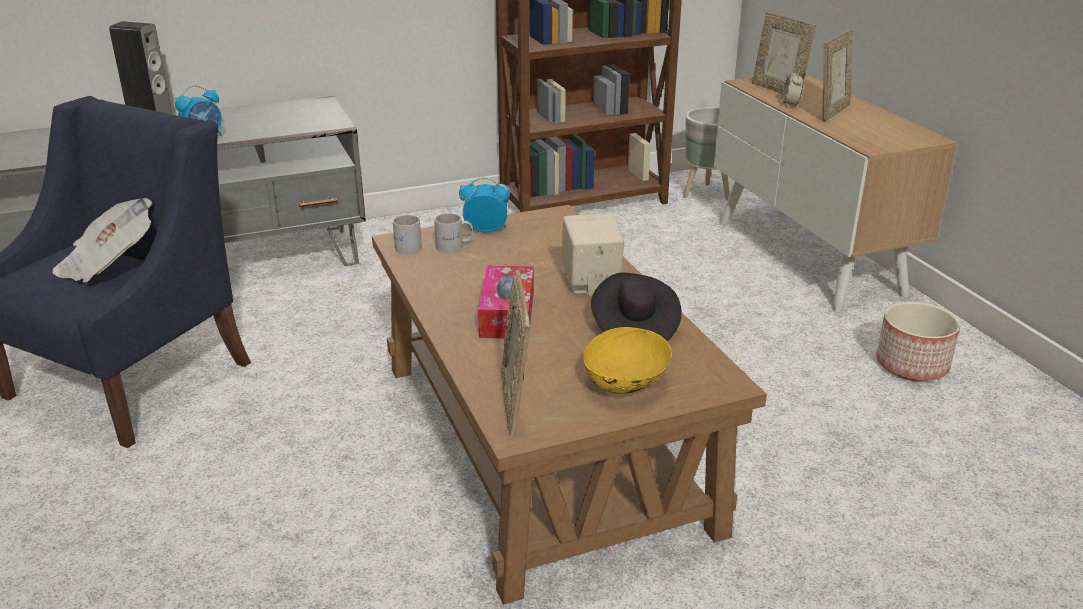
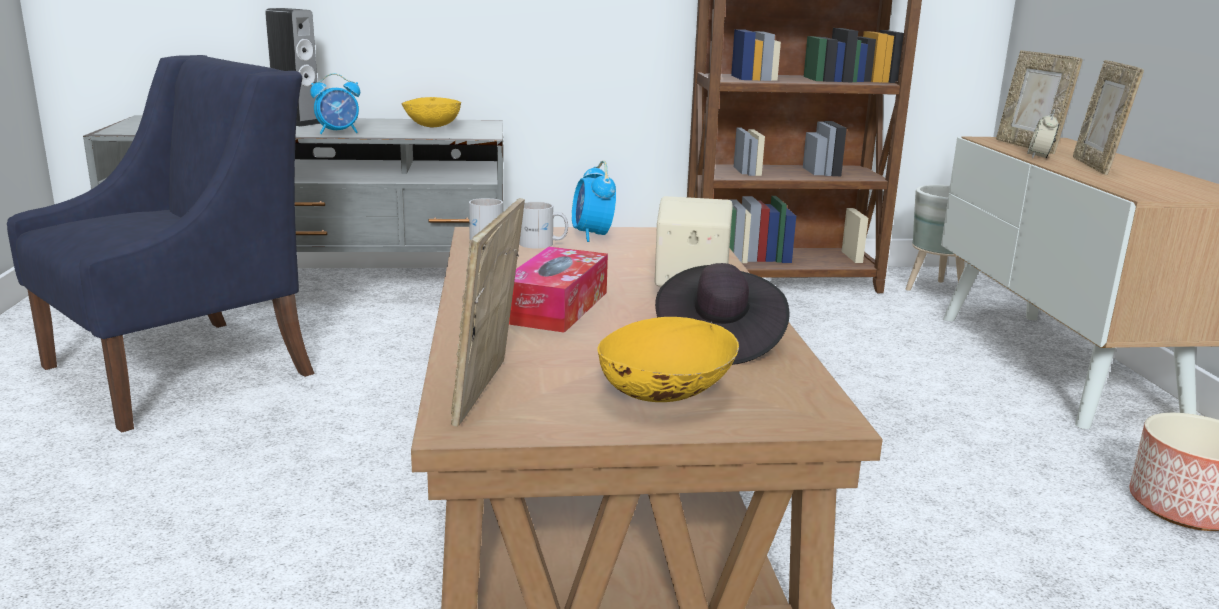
camera: 15 degrees right, 10 degrees down
newspaper [53,198,152,283] -> none
alarm clock [459,177,510,233] -> alarm clock turned 120 degrees counterclockwise [572,160,616,242]
picture frame [822,30,853,122] -> picture frame turned 135 degrees clockwise [1073,60,1144,175]
none -> yellow bowl [401,97,461,127]

